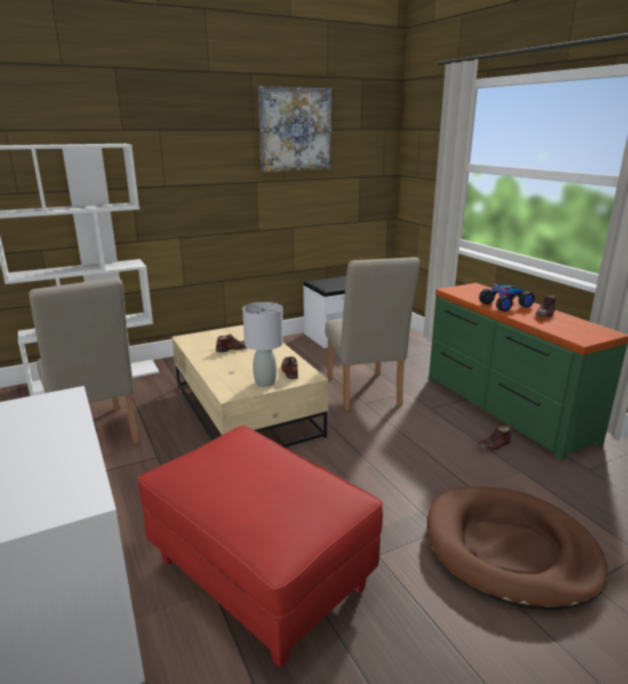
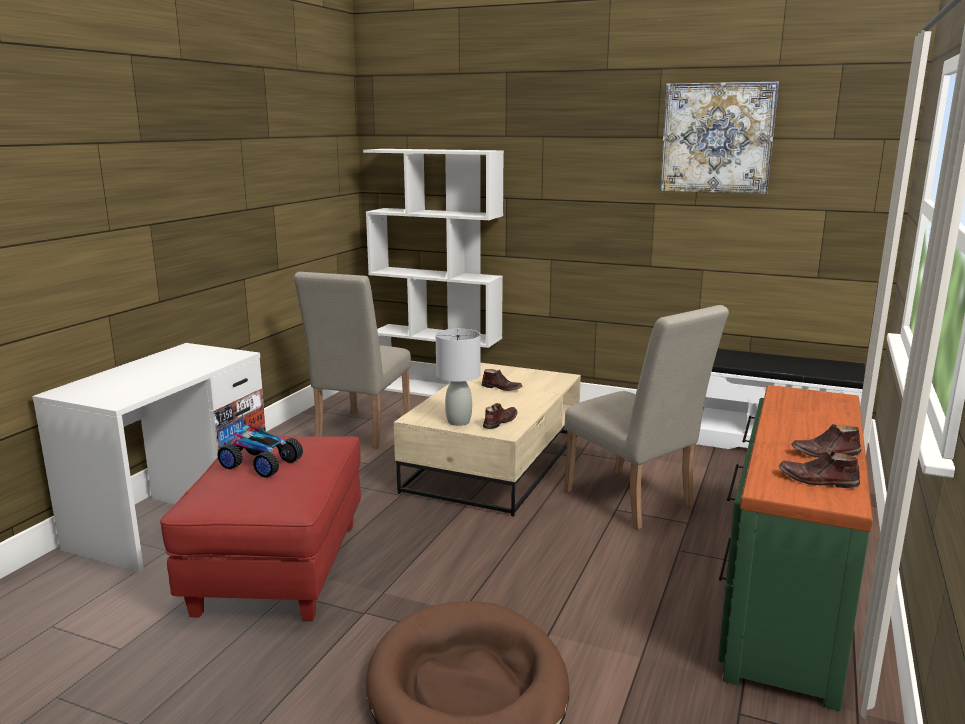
camera: 50 degrees right, 5 degrees down
beige chair [325,257,420,411] -> beige chair turned 75 degrees counterclockwise [564,305,729,530]
brown shoe [477,426,511,451] -> brown shoe moved to [779,450,860,488]
toy car [479,284,535,312] -> toy car moved to [218,425,303,478]

